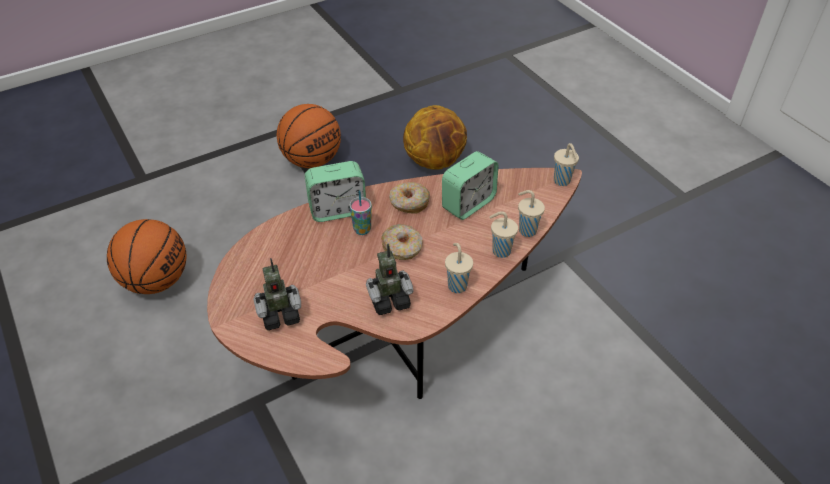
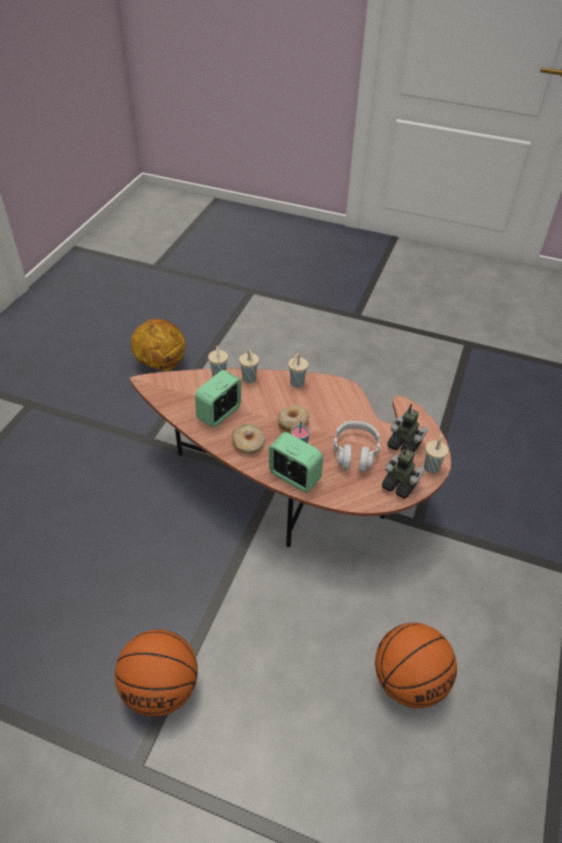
camera: 130 degrees left, 0 degrees up
toy robot [366,244,414,315] -> toy robot moved to [382,444,424,499]
basketball [403,105,467,170] -> basketball moved to [131,319,186,371]
alarm clock [442,151,498,220] -> alarm clock turned 60 degrees counterclockwise [195,370,241,428]
beige cup [554,143,579,186] -> beige cup moved to [424,434,448,474]
none -> grey headphones [333,421,380,472]

